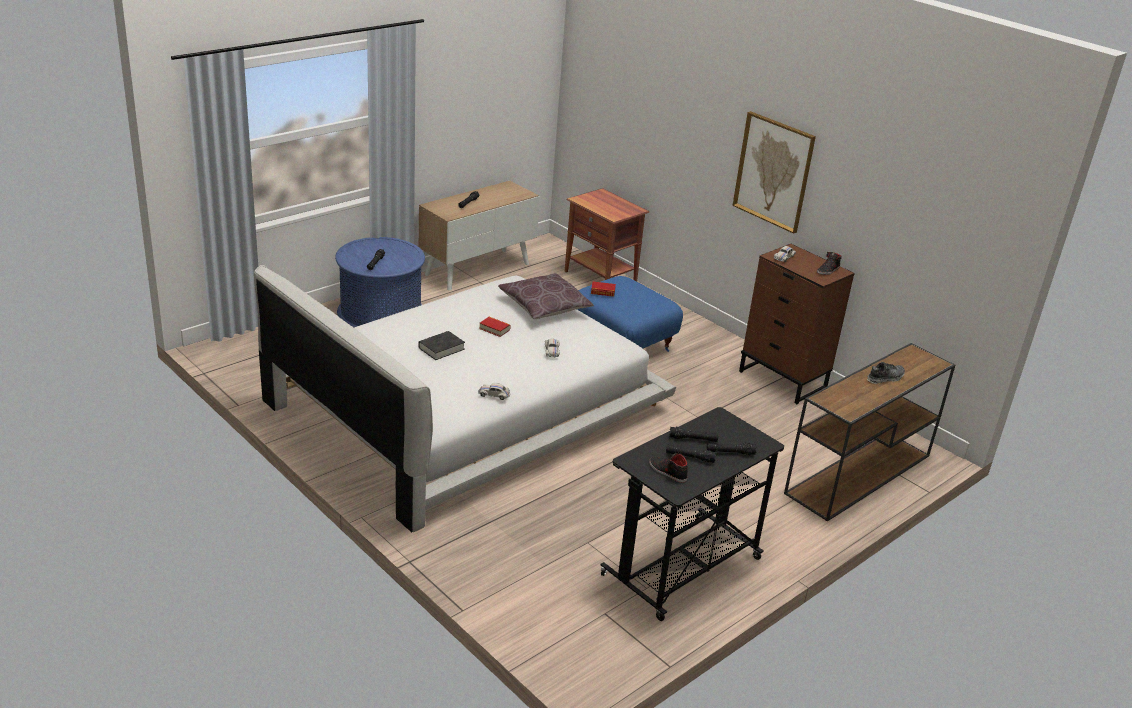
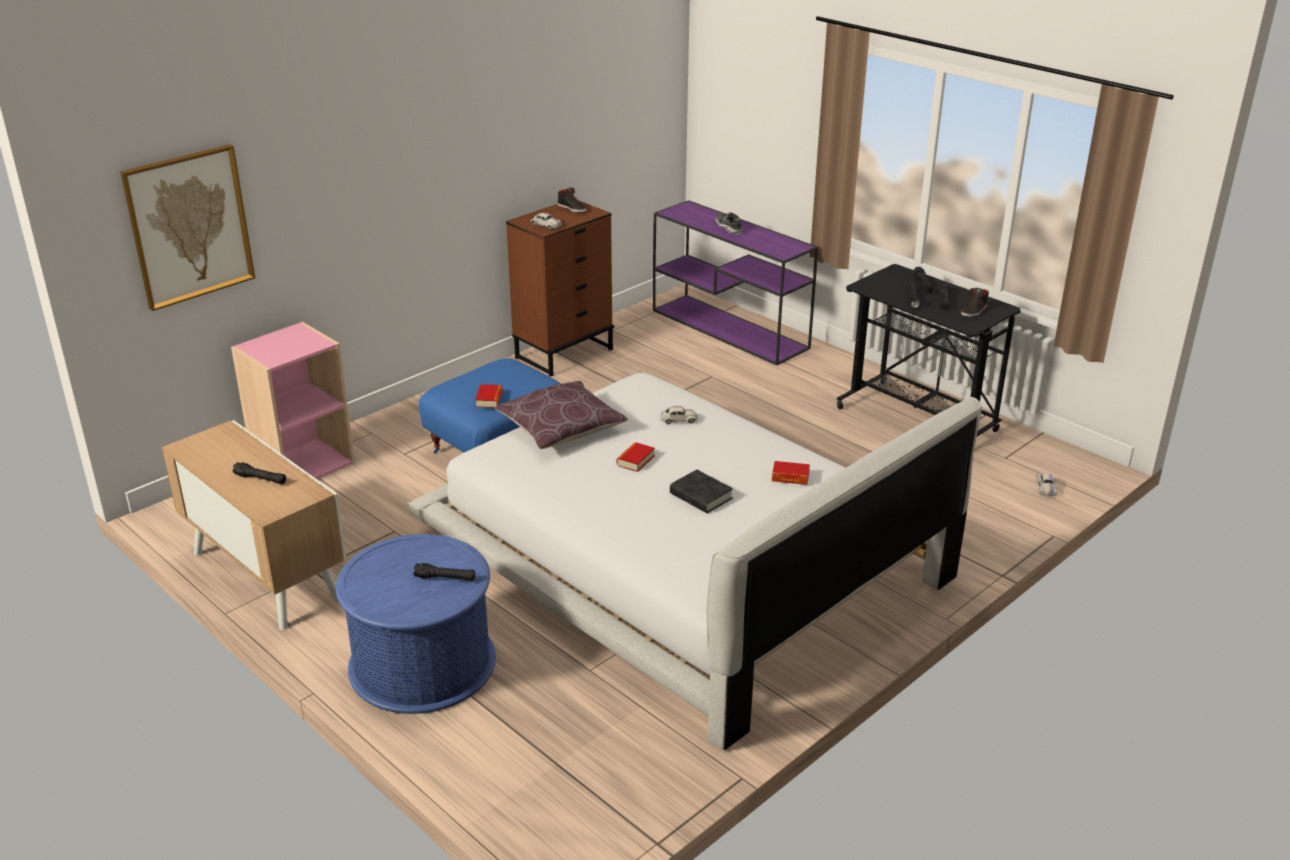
camera: 90 degrees left, 0 degrees up
white toy car [478,383,510,400] -> white toy car moved to [1036,473,1057,496]
nightstand [564,188,649,281] -> pink bookcase [231,322,355,479]
picture [733,111,816,234] -> picture moved to [120,144,255,311]
brown console table [784,343,955,522] -> purple console table [653,200,818,366]
none -> book [772,461,810,485]

